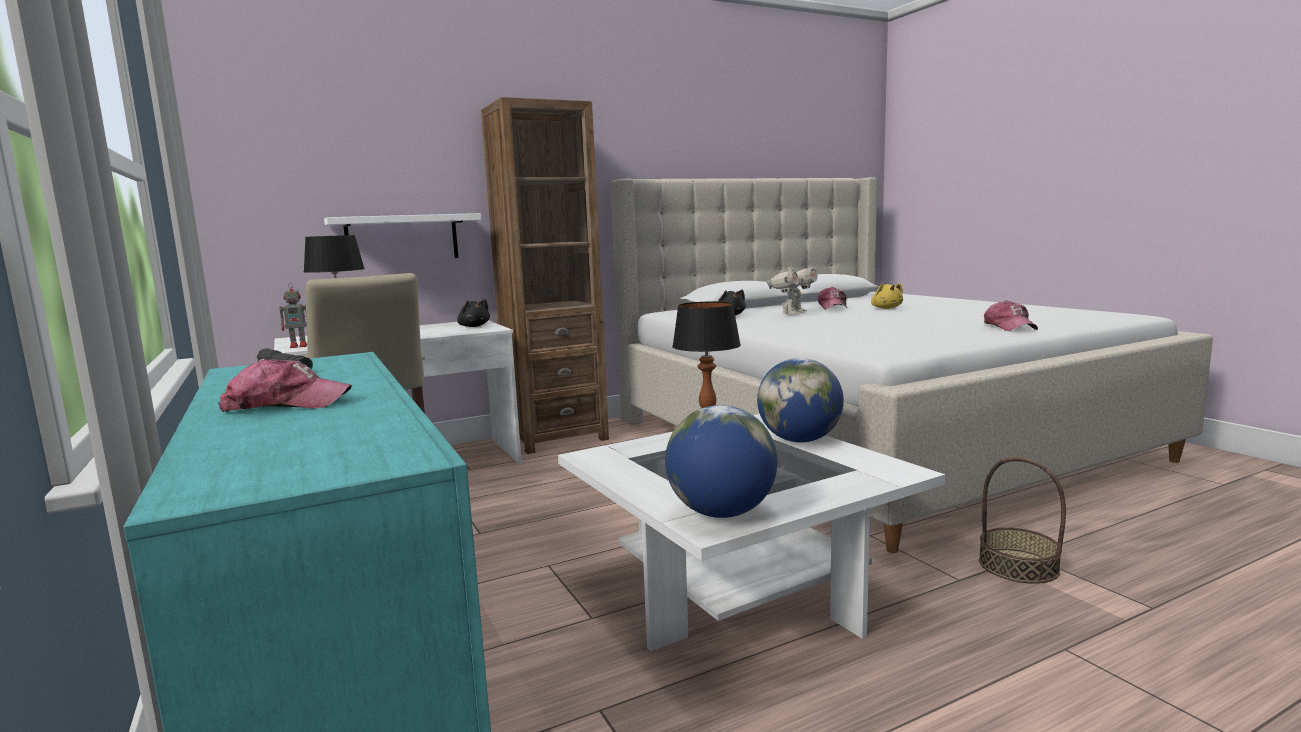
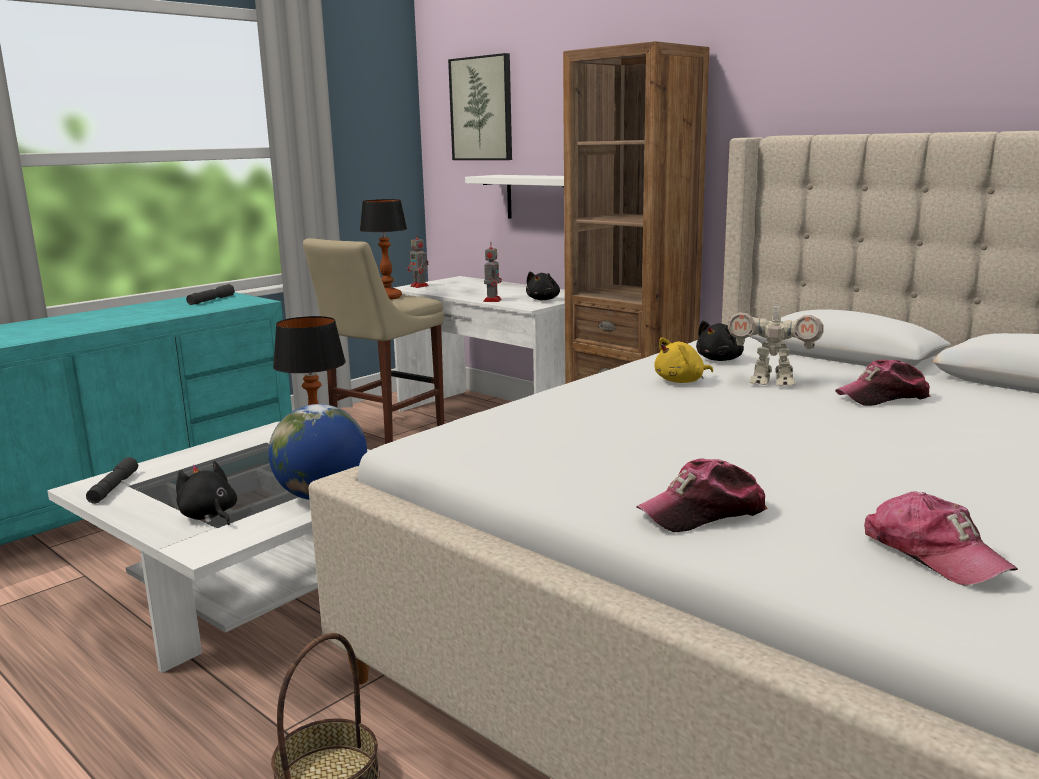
camera: 70 degrees right, 5 degrees up
cap [218,359,352,412] -> cap moved to [864,492,1018,586]
globe [665,405,778,518] -> grey flashlight [86,457,138,504]
yellow plush toy [871,283,903,309] -> yellow plush toy moved to [654,337,713,383]
none -> black plush toy [176,461,237,525]
none -> picture [448,53,512,160]
none -> toy robot [483,242,502,302]

